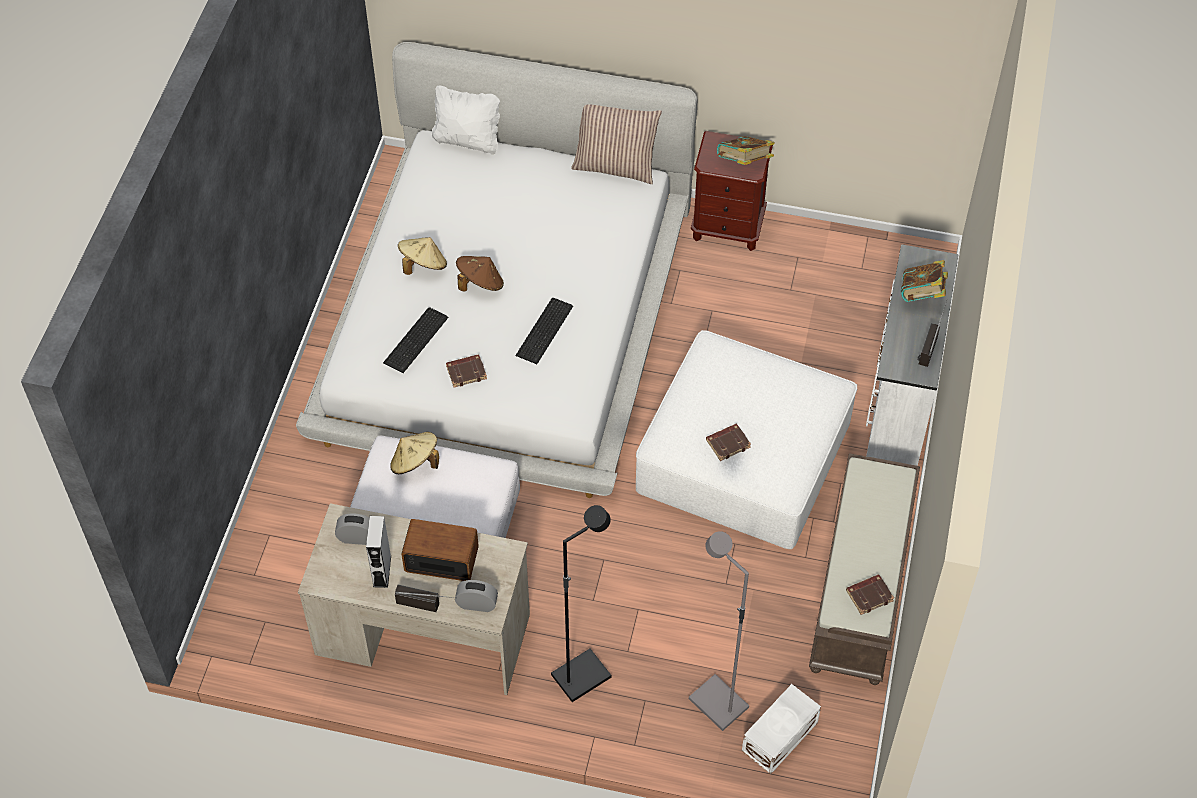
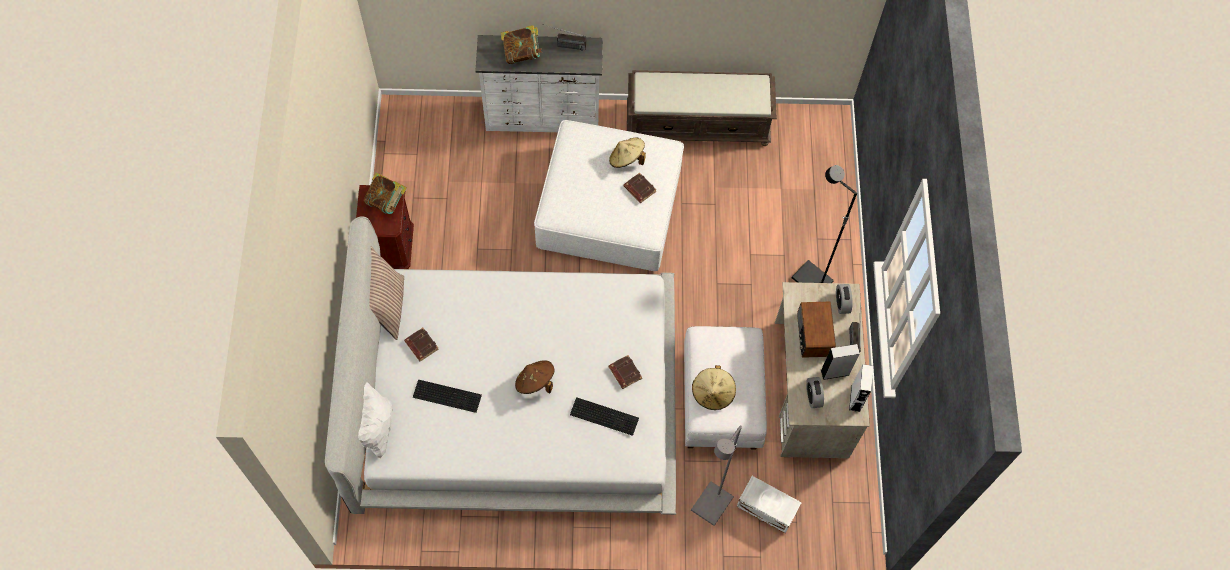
camera: 105 degrees left, 10 degrees up
beige hat [398,237,447,275] -> beige hat moved to [609,137,646,168]
keyboard [515,298,573,364] -> keyboard moved to [413,380,482,413]
grey floor lamp [689,531,749,731] -> grey floor lamp moved to [691,426,742,526]
white storage box [742,684,821,774] -> white storage box moved to [736,476,802,533]
brown book [846,574,894,615] -> brown book moved to [404,328,439,361]
none -> white speaker [849,364,873,412]

